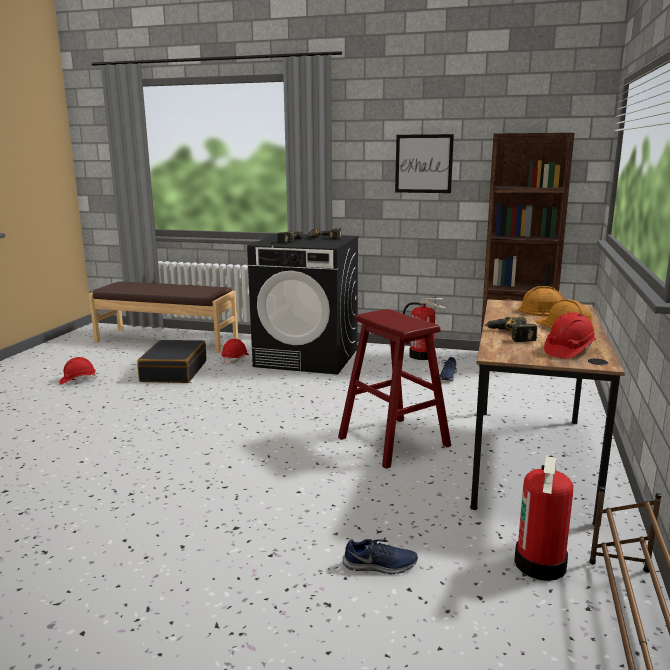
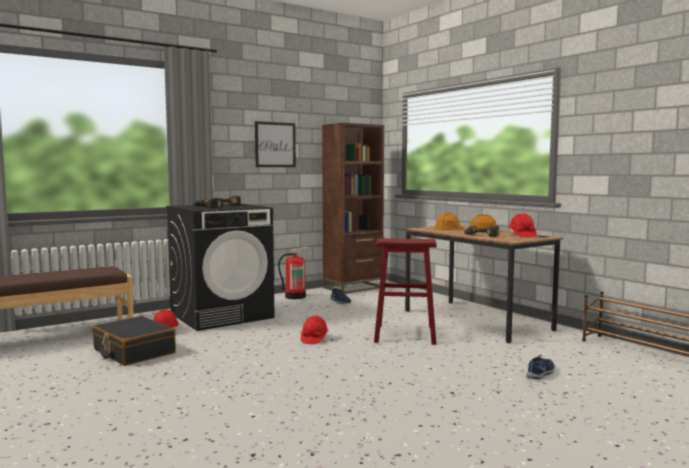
camera: 50 degrees left, 10 degrees down
red hard hat [59,357,96,384] -> red hard hat moved to [301,316,328,344]
fire extinguisher [514,456,573,581] -> none

